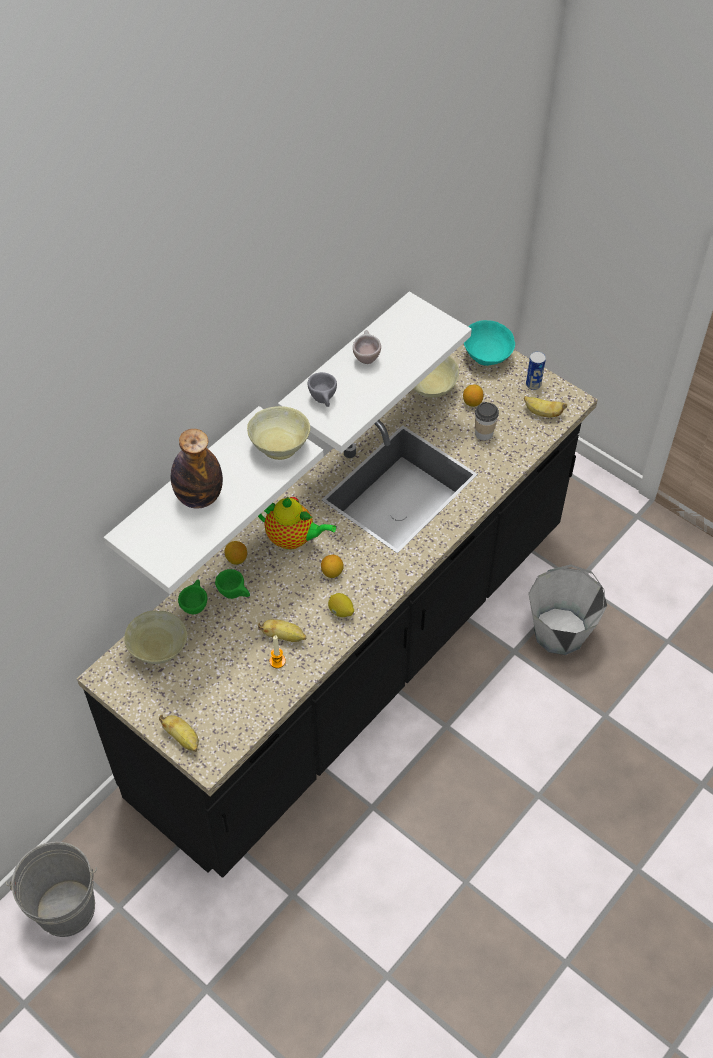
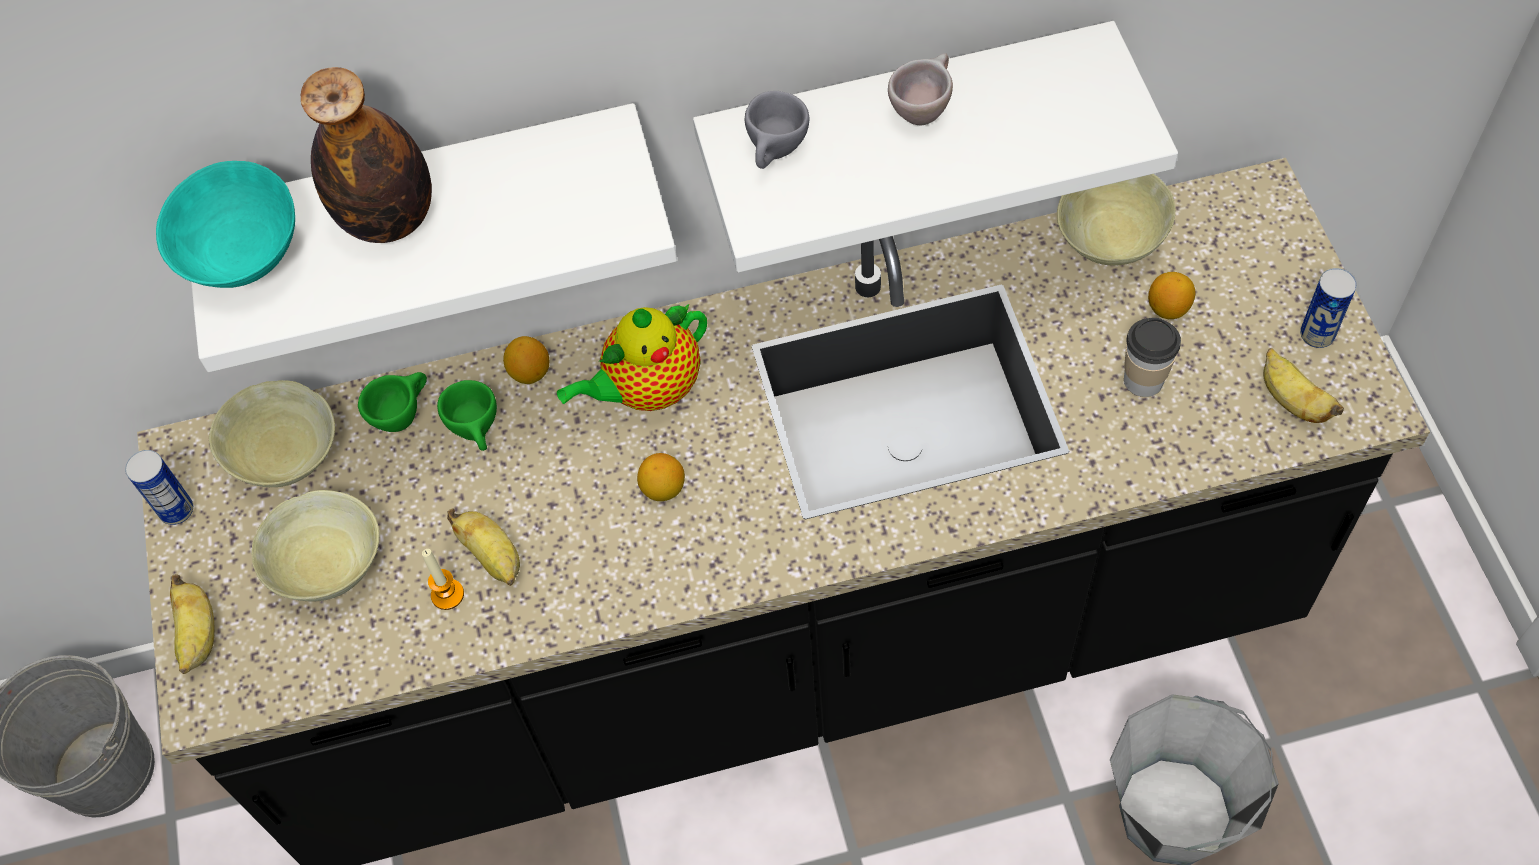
camera: 40 degrees right, 5 degrees up
beige bowl [247,406,310,460] -> beige bowl moved to [251,490,380,601]
teapot [258,497,336,550] -> teapot turned 90 degrees clockwise [557,303,707,411]
lemon [328,593,354,617] -> none
turquoise bowl [464,320,515,366] -> turquoise bowl moved to [156,161,295,288]
none -> can [125,450,193,525]

